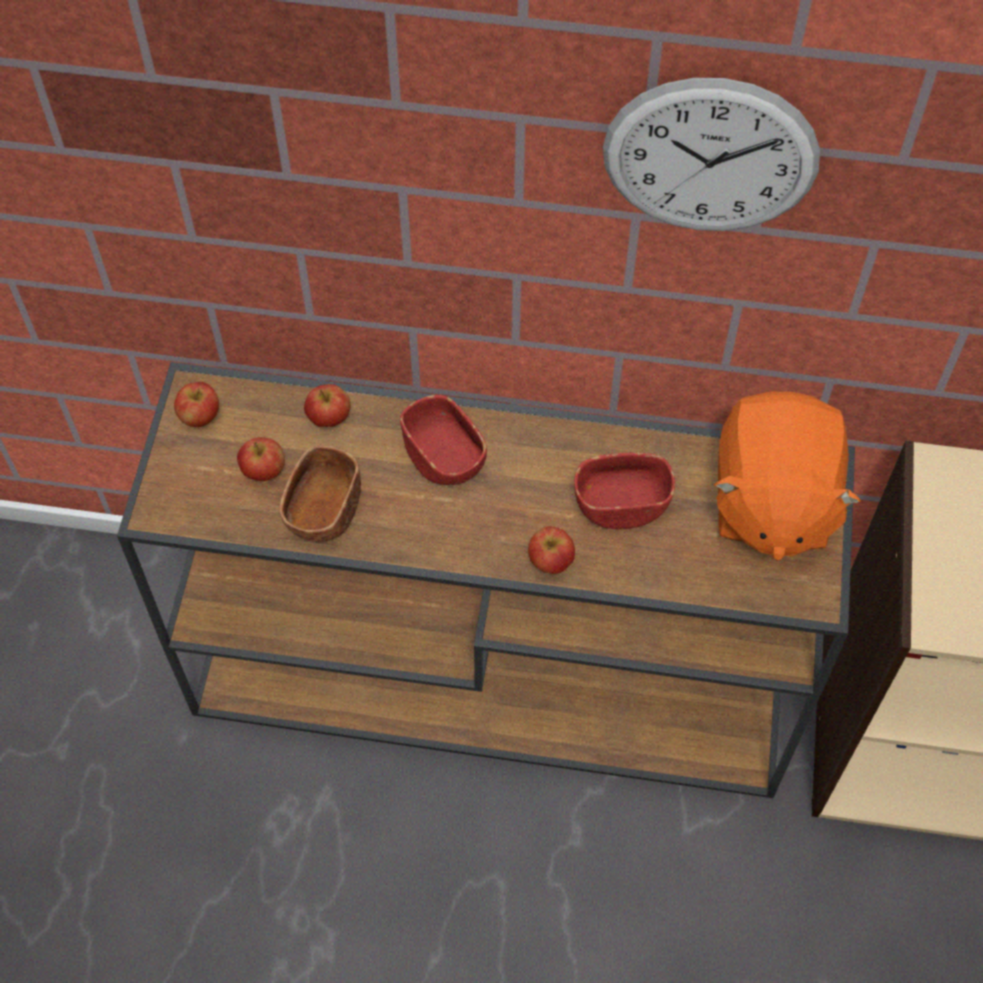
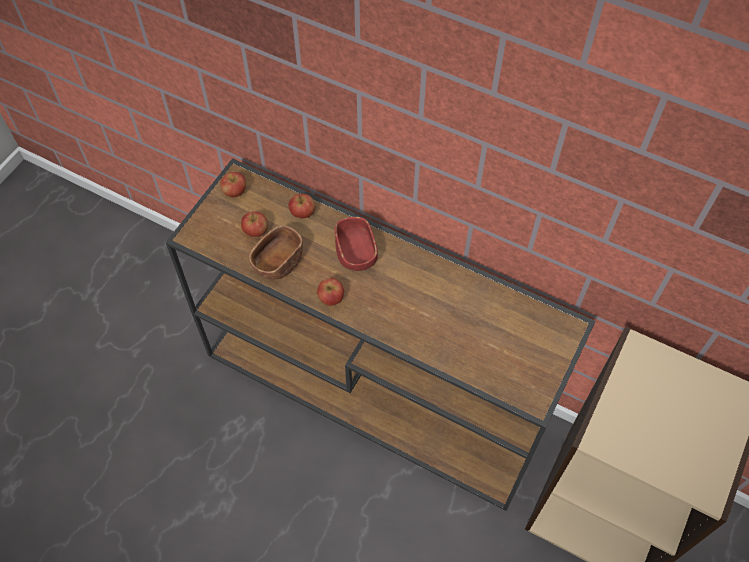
camera: 20 degrees right, 0 degrees up
apple [528,526,575,574] -> apple moved to [317,278,344,306]
red bowl [574,453,675,529] -> none
wall clock [603,78,820,231] -> none
orange plush toy [714,392,861,561] -> none

